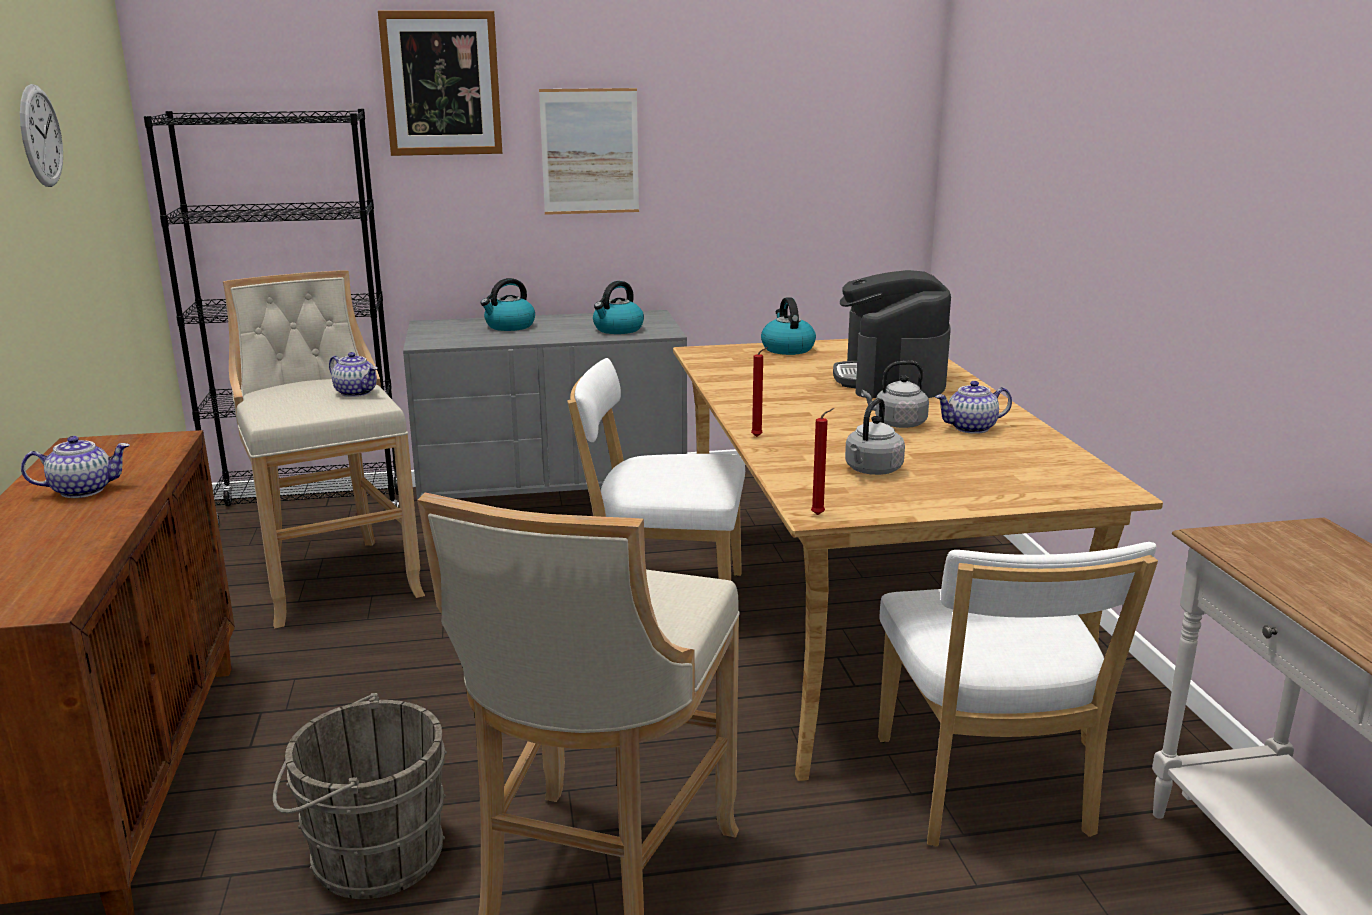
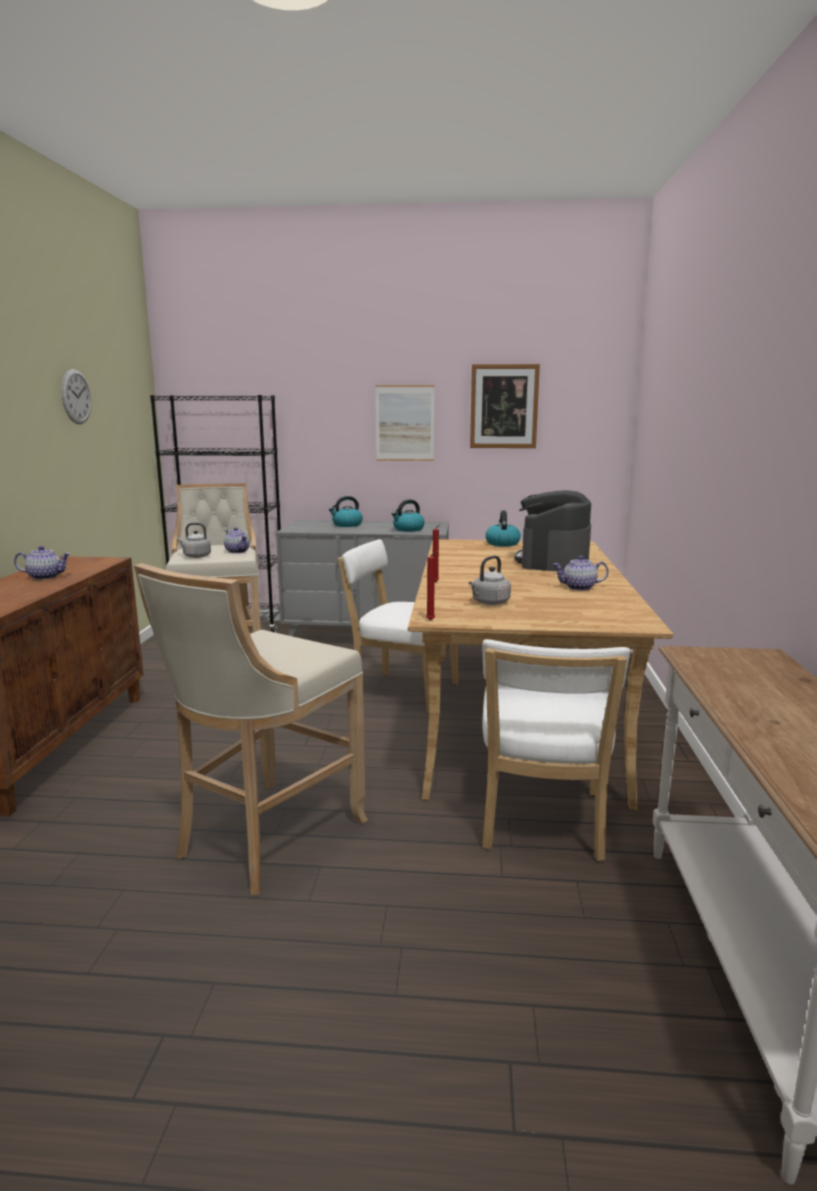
camera: 15 degrees right, 5 degrees down
grey bucket [273,693,447,899] -> none
picture [378,11,502,156] -> picture moved to [470,364,540,448]
grey kettle [861,361,929,428] -> grey kettle moved to [176,523,211,558]

